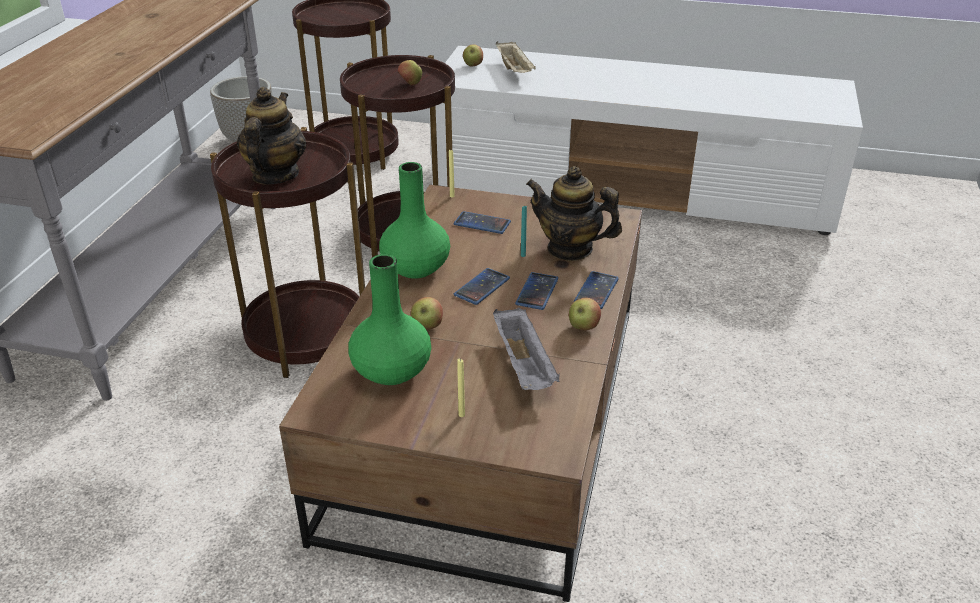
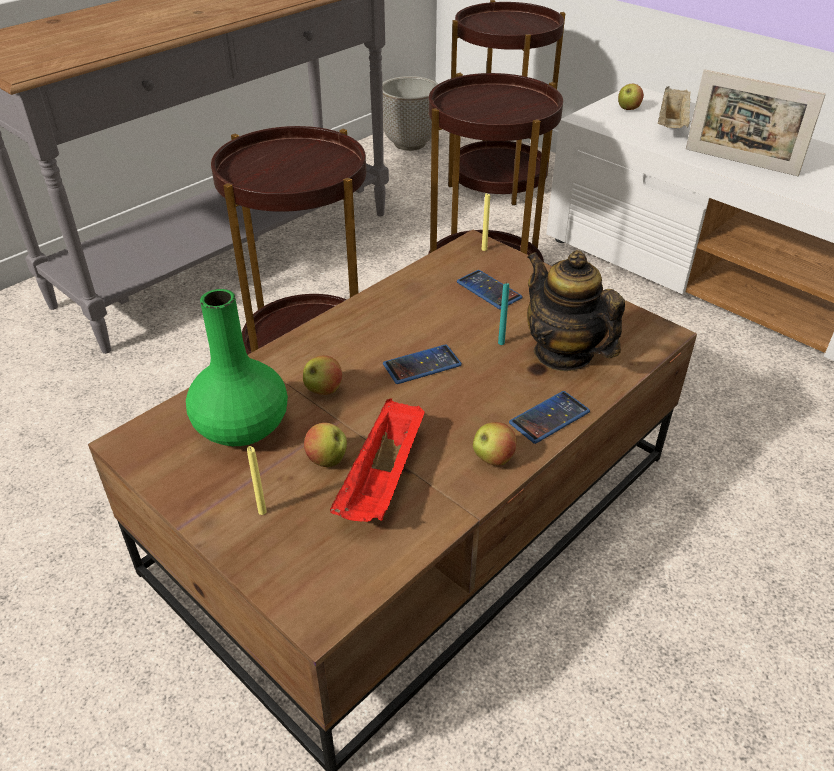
camera: 30 degrees right, 5 degrees up
teapot [237,87,306,184] -> none
green vase [379,162,450,279] -> none
apple [398,60,422,85] -> apple moved to [304,423,347,467]
grey tray [493,307,560,390] -> red tray [330,398,425,522]
phone [515,272,558,310] -> none
none -> picture frame [686,69,826,176]

